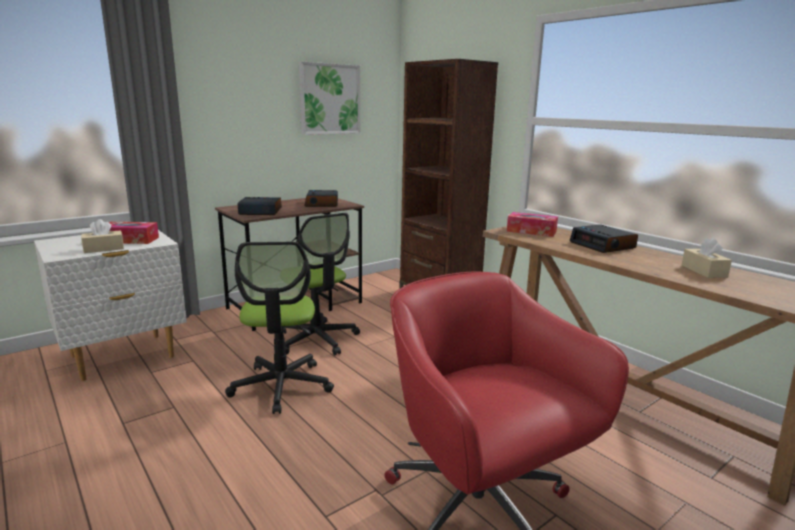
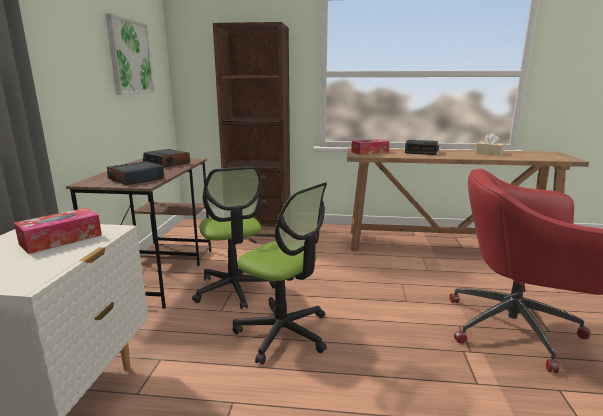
camera: 45 degrees left, 0 degrees up
beige tissue box [81,219,124,253] -> none
office chair [283,213,360,355] -> office chair turned 60 degrees clockwise [192,166,276,309]

